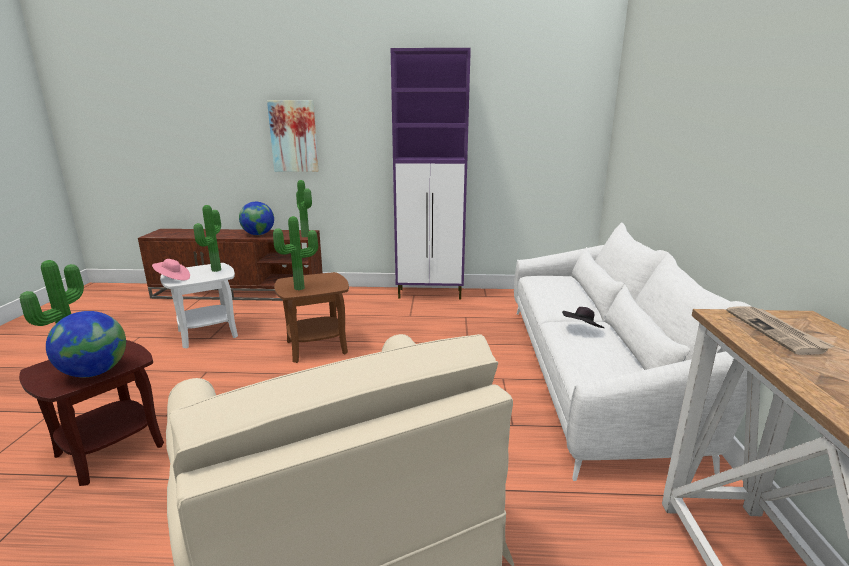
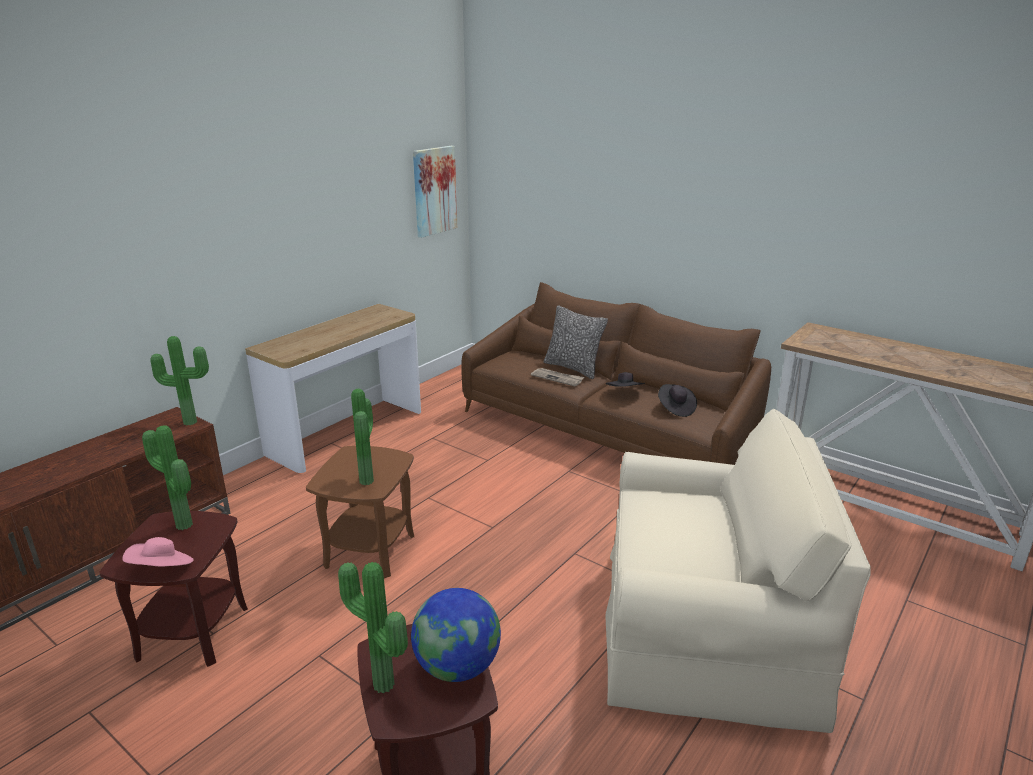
camera: 55 degrees left, 5 degrees up
white side table [160,263,238,348] -> brown side table [99,511,248,667]
globe [239,202,274,235] -> none
picture [267,100,319,172] -> picture moved to [413,146,457,238]
purple cabinet [391,48,471,300] -> console table [245,304,421,473]
white sofa [514,222,752,481] -> brown sofa [461,282,771,465]
newspaper [726,306,834,355] -> newspaper moved to [531,368,584,386]
none -> pillow [544,305,608,379]
none -> black hat [658,384,697,417]

